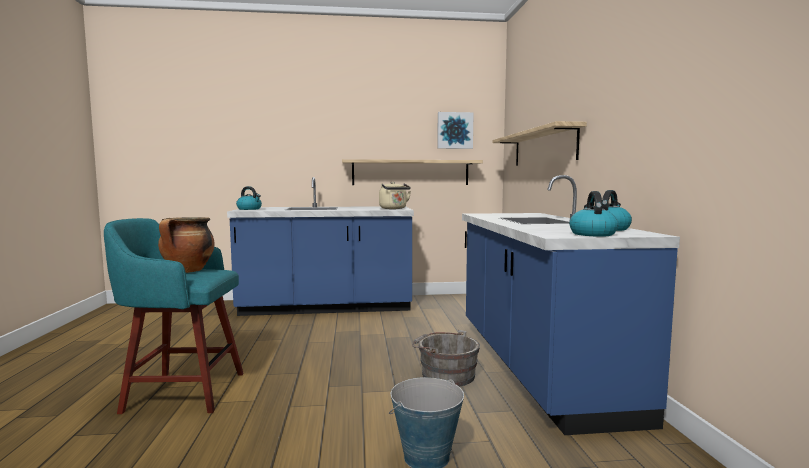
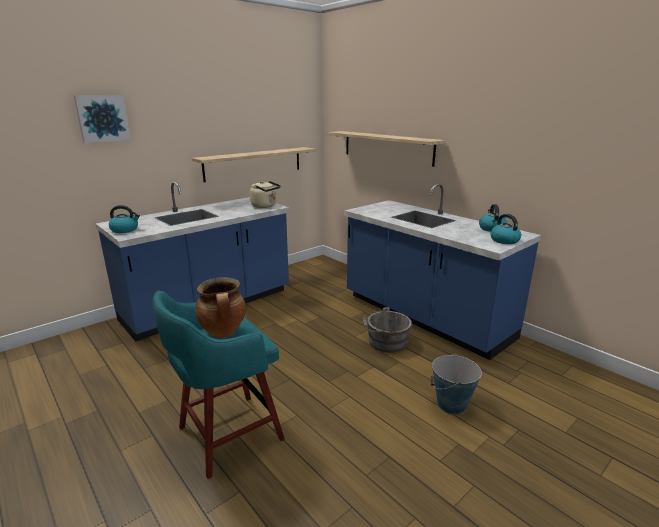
camera: 35 degrees left, 15 degrees up
picture [437,112,474,149] -> picture moved to [74,95,131,143]

